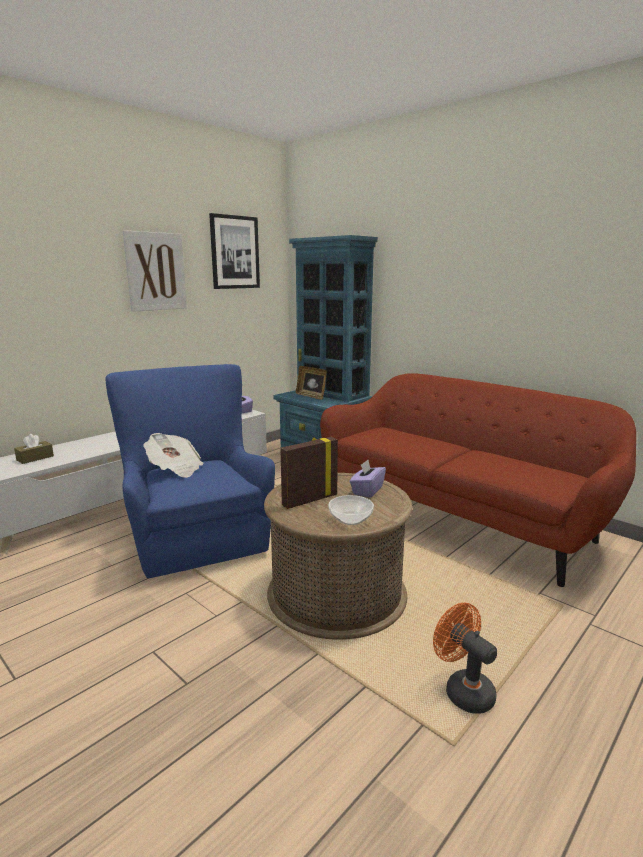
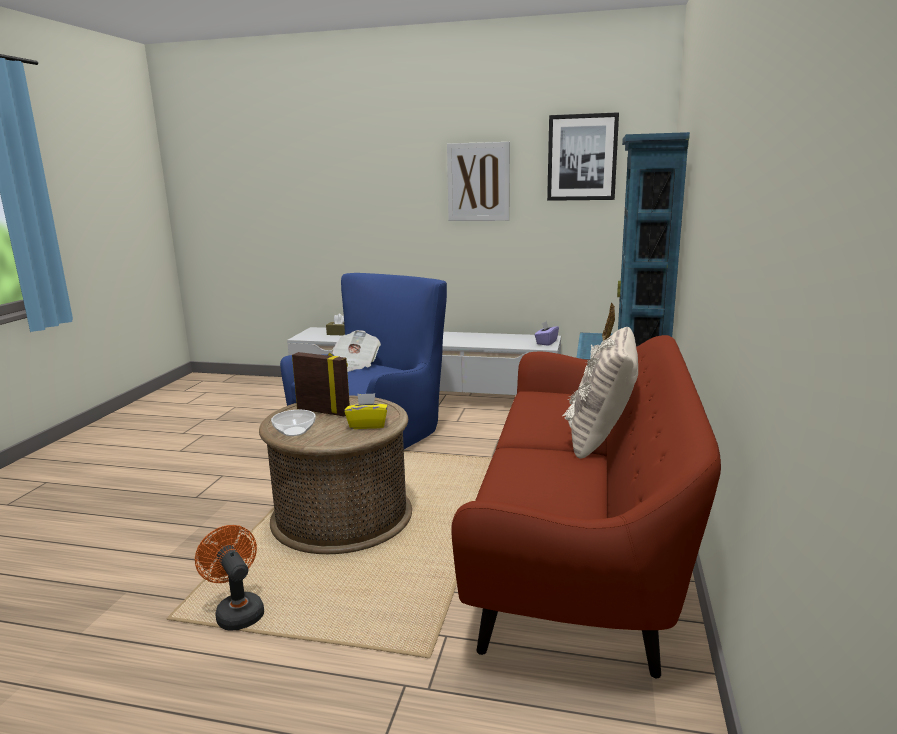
camera: 60 degrees right, 0 degrees up
purple tissue box [350,460,386,498] -> yellow tissue box [344,393,388,429]
orange fan [433,603,497,714] -> orange fan turned 60 degrees counterclockwise [195,525,264,630]
none -> beige pillow [562,327,638,459]

